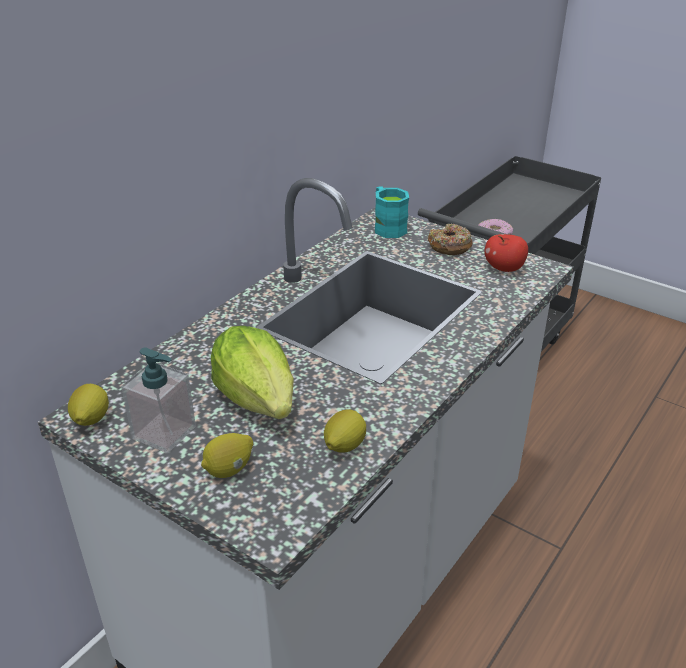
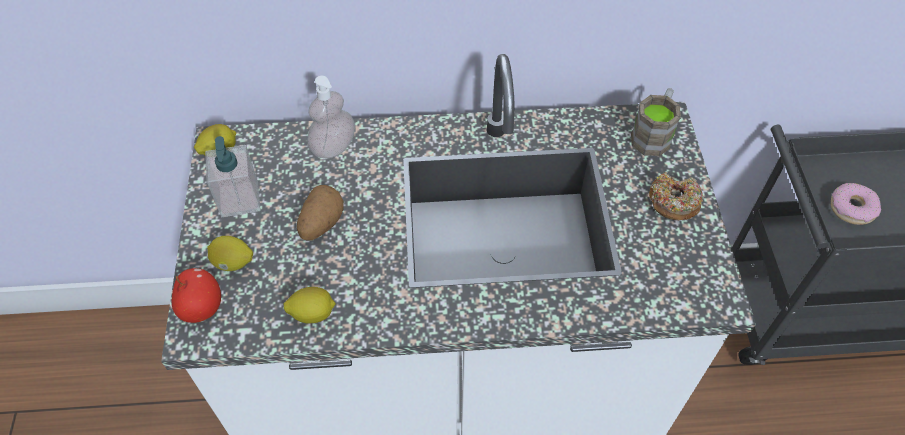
camera: 50 degrees right, 20 degrees up
lettuce [211,326,294,419] -> potato [297,185,344,241]
turquoise mug [375,187,409,238] -> brown mug [631,88,681,156]
apple [484,234,528,272] -> apple moved to [172,268,221,323]
none -> soap dispenser [307,76,355,159]

